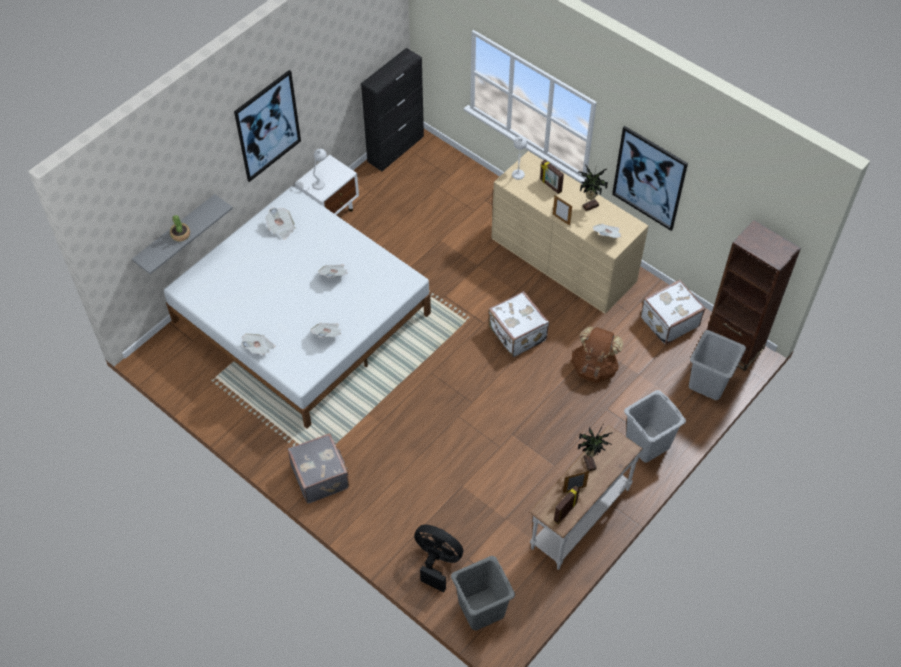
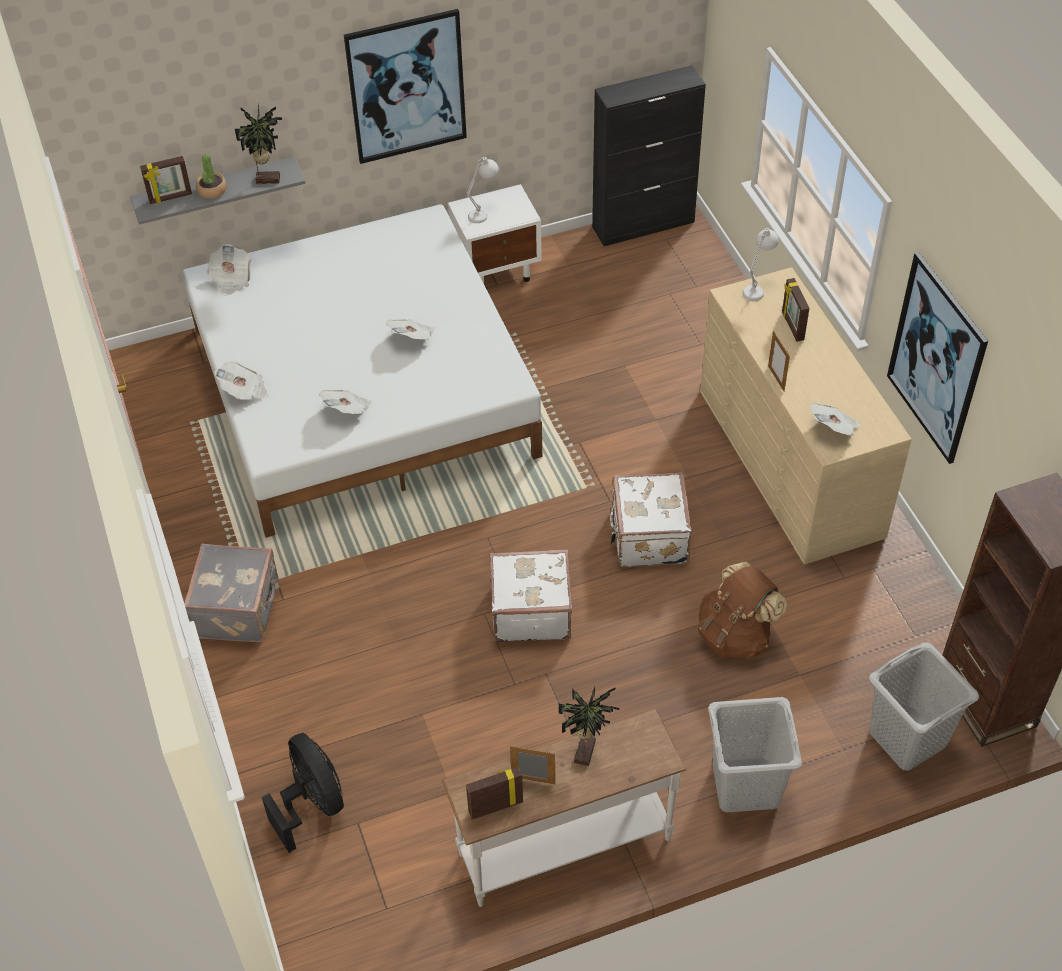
camera: 30 degrees right, 5 degrees down
newspaper [265,207,296,239] -> newspaper moved to [207,244,251,296]
grey laundry basket [451,556,515,631] -> none
potted plant [578,164,608,211] -> potted plant moved to [235,104,282,184]
white suitcase [641,280,706,344] -> white suitcase moved to [490,549,573,643]
none -> picture frame [140,156,192,204]

